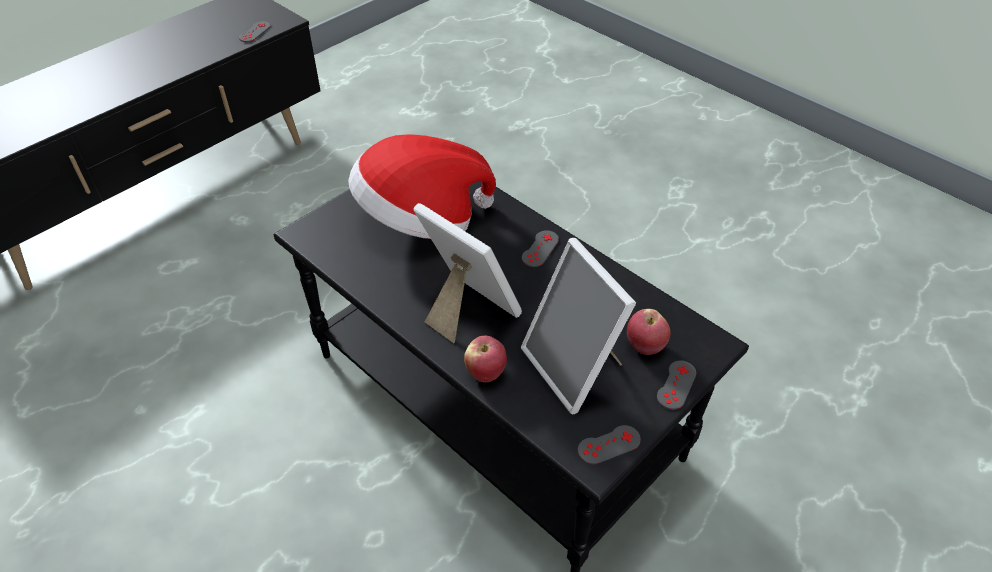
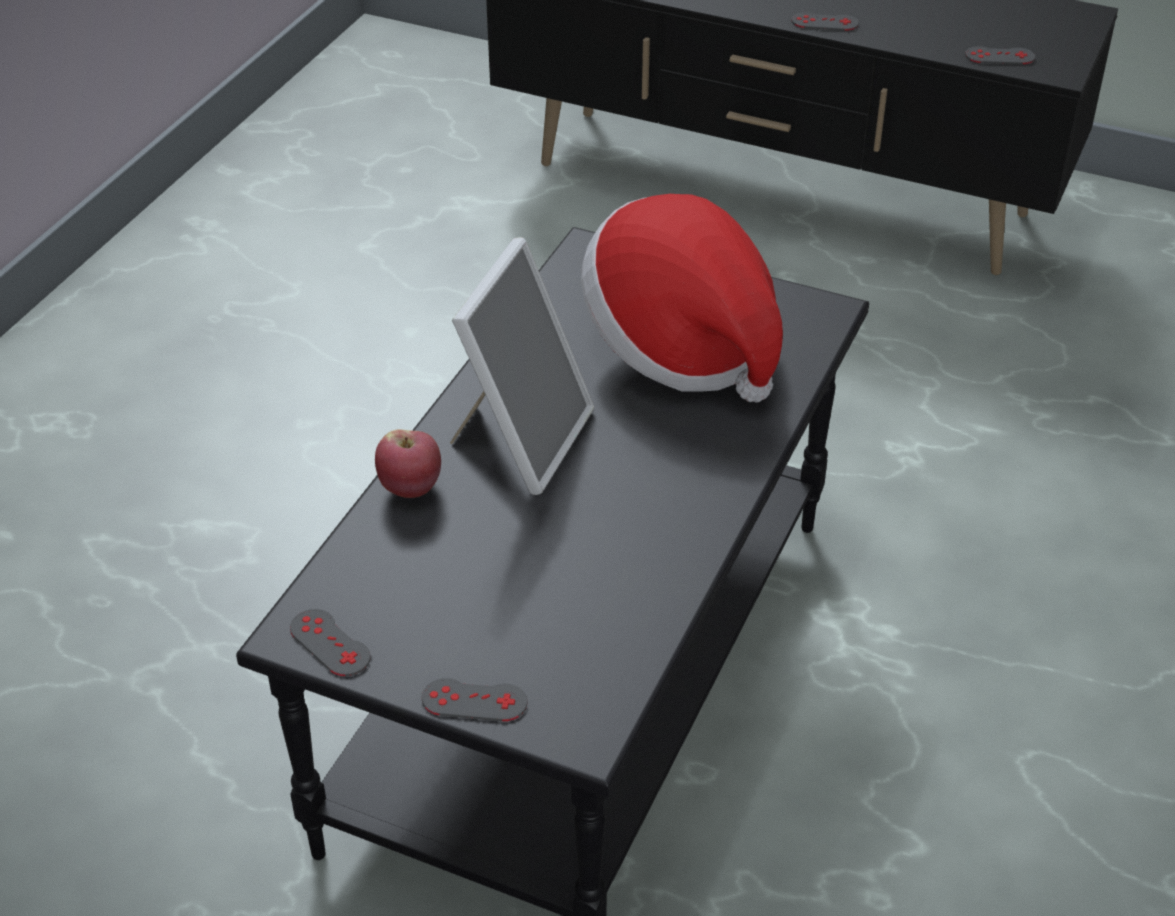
camera: 70 degrees right, 5 degrees down
picture frame [521,238,636,414] -> none
grey game controller [522,230,559,267] -> grey game controller moved to [791,12,859,31]
apple [627,309,670,355] -> none

